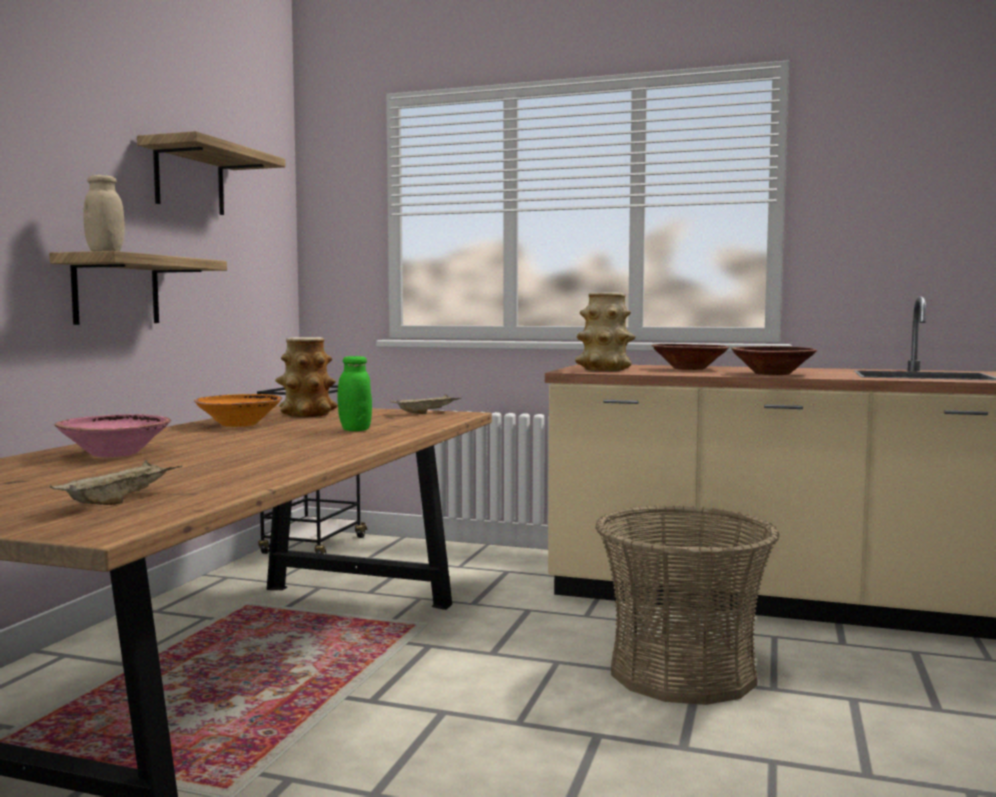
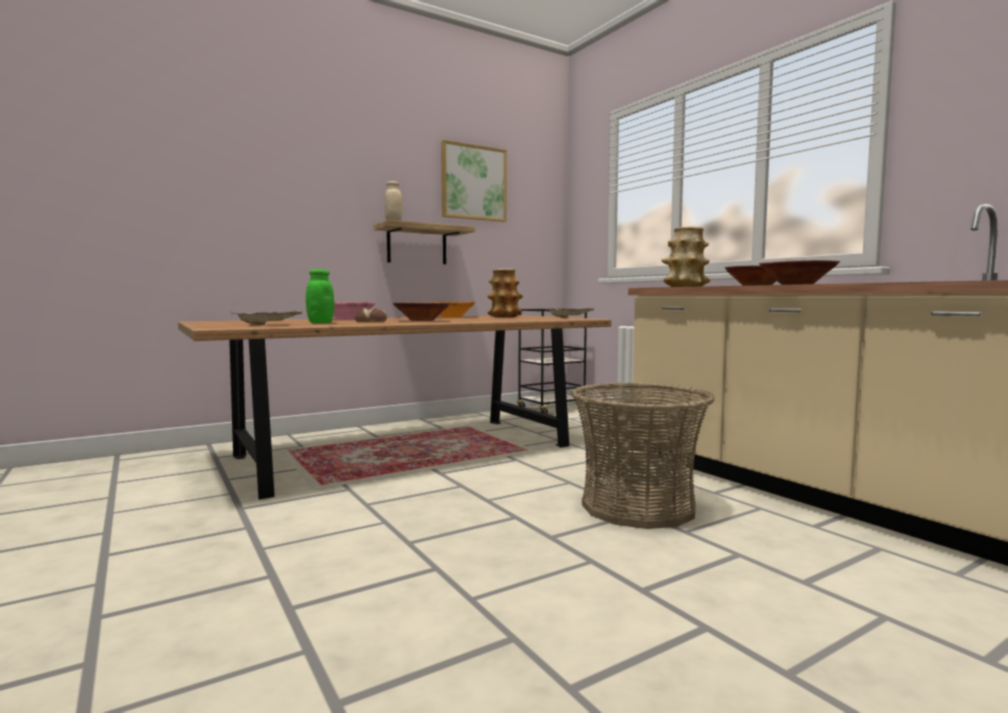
camera: 40 degrees right, 0 degrees up
shelf [137,131,285,215] -> picture [441,140,507,222]
green jar [337,356,372,431] -> green jar moved to [306,269,334,323]
none -> bread [354,308,387,322]
none -> brown bowl [393,302,450,321]

